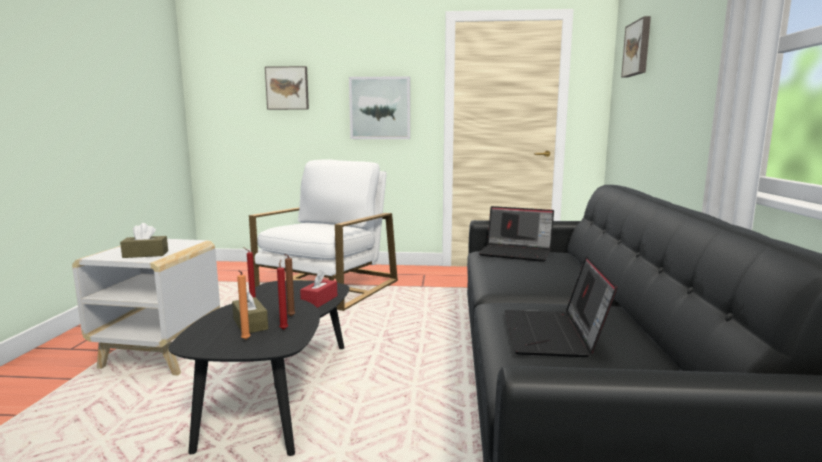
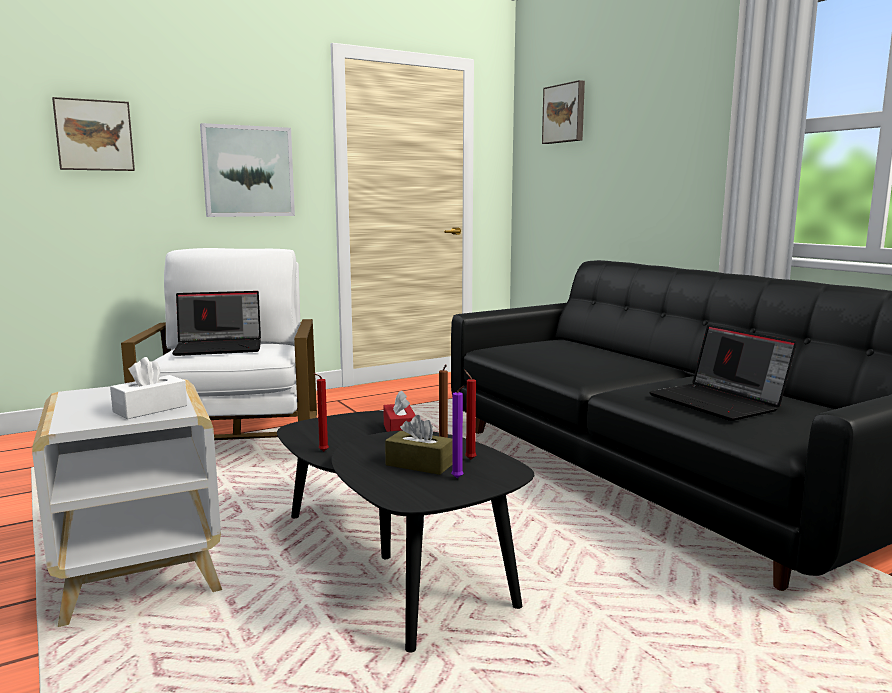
camera: 35 degrees left, 0 degrees up
brown tissue box [120,223,168,258] -> white tissue box [110,357,187,419]
orange candle [237,270,251,340] -> purple candle [451,386,464,478]
laptop [478,206,554,262] -> laptop moved to [172,291,261,356]

